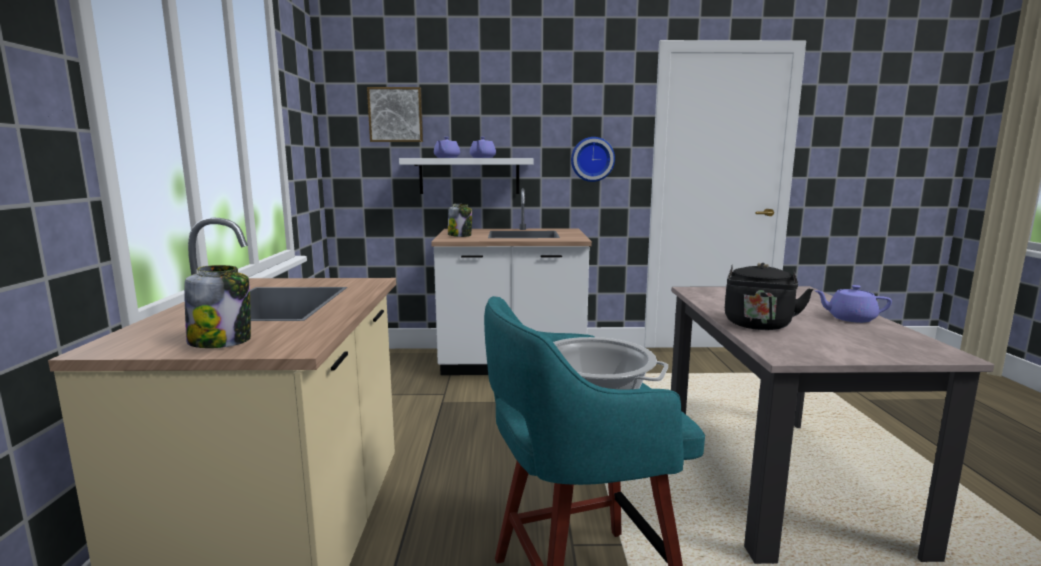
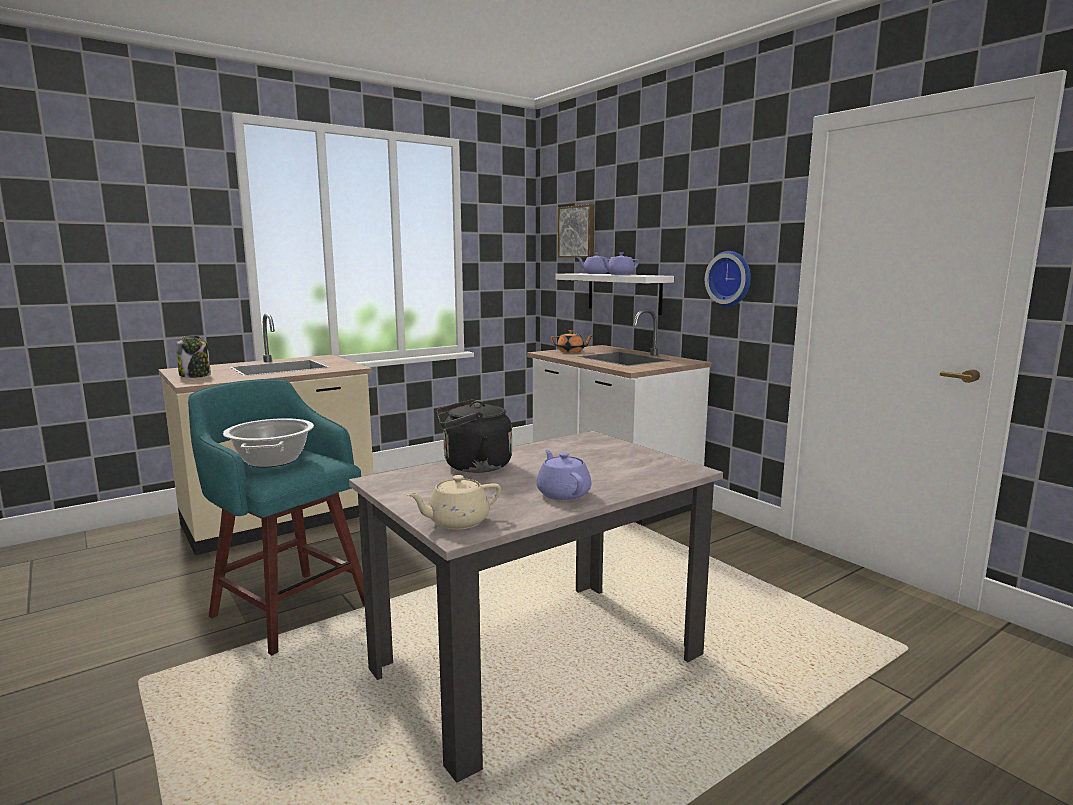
camera: 55 degrees right, 0 degrees up
jar [448,204,472,237] -> orange teapot [551,330,594,353]
none -> beige teapot [407,475,501,530]

